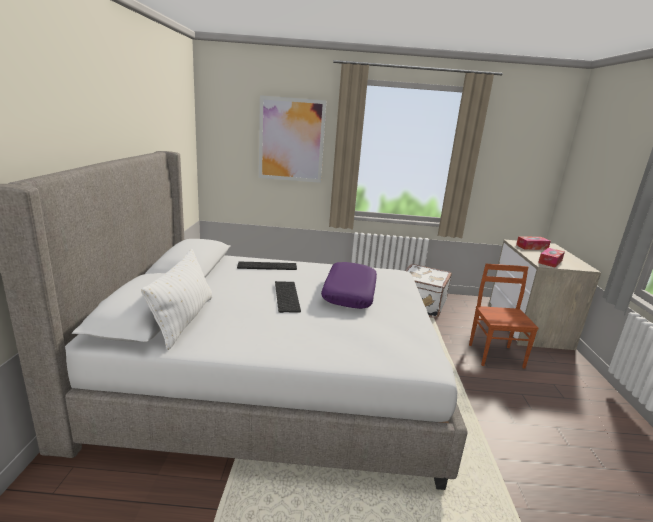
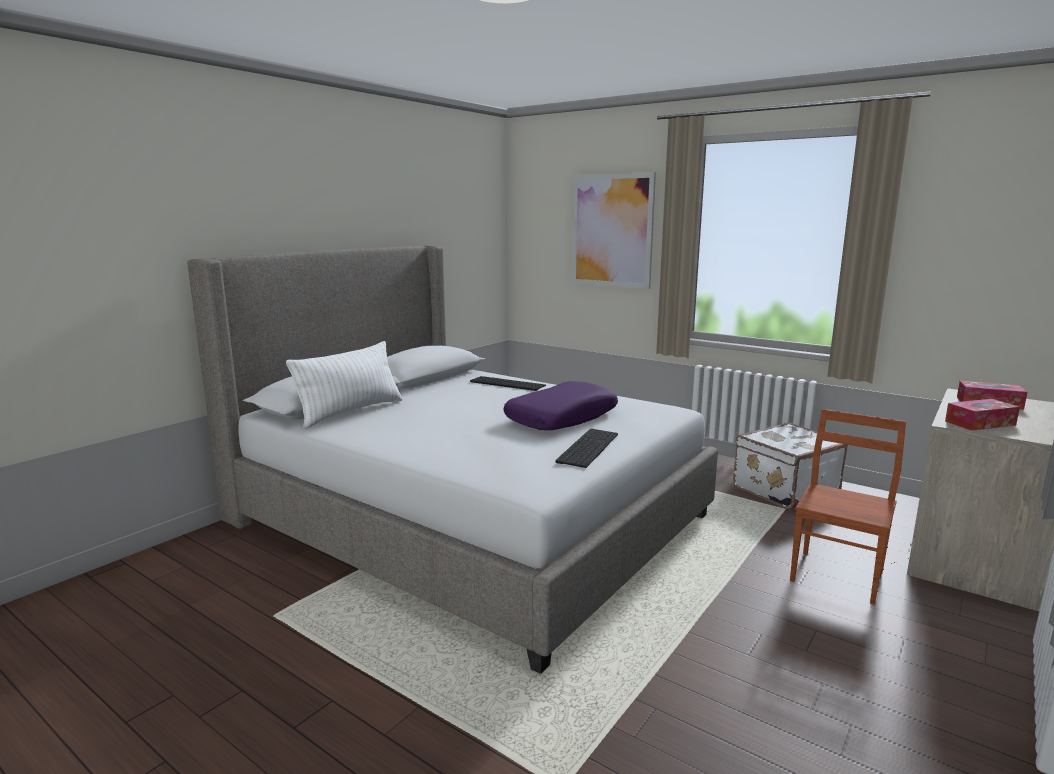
camera: 35 degrees right, 5 degrees down
keyboard [275,281,301,313] -> keyboard moved to [555,429,618,468]

